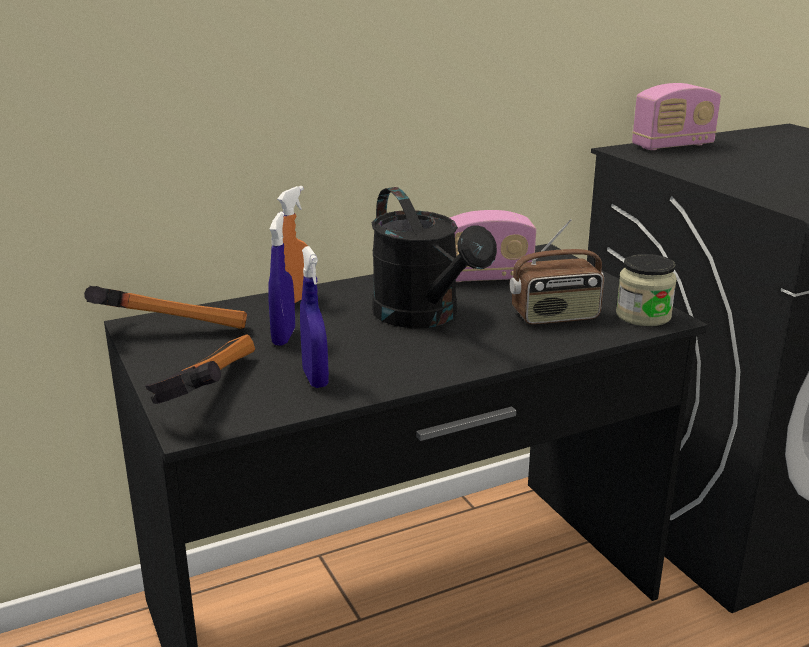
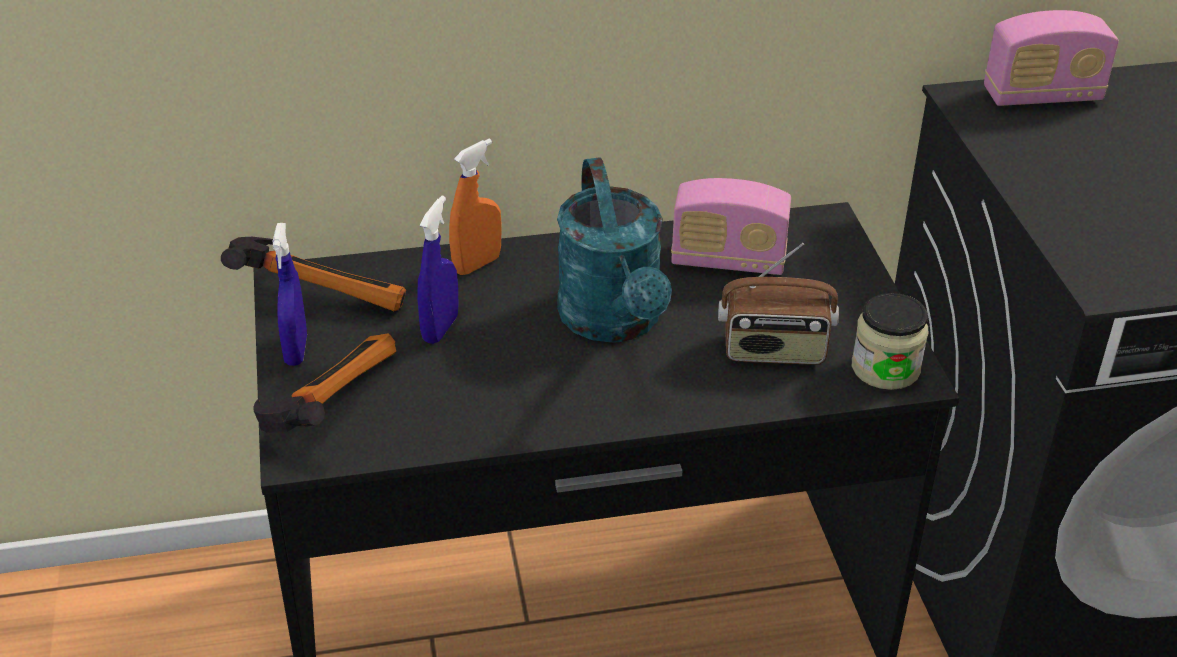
camera: 15 degrees right, 15 degrees up
blue spray bottle [300,246,329,388] -> blue spray bottle moved to [272,223,307,366]
black watering can [372,187,497,328] -> turquoise watering can [557,157,672,343]

